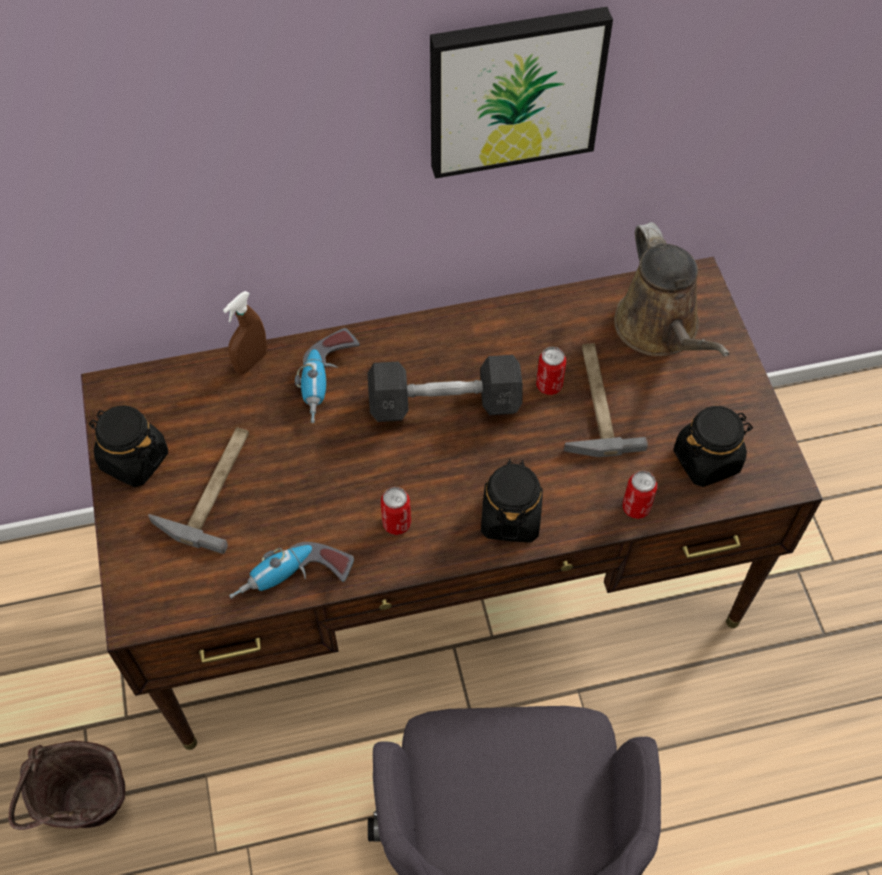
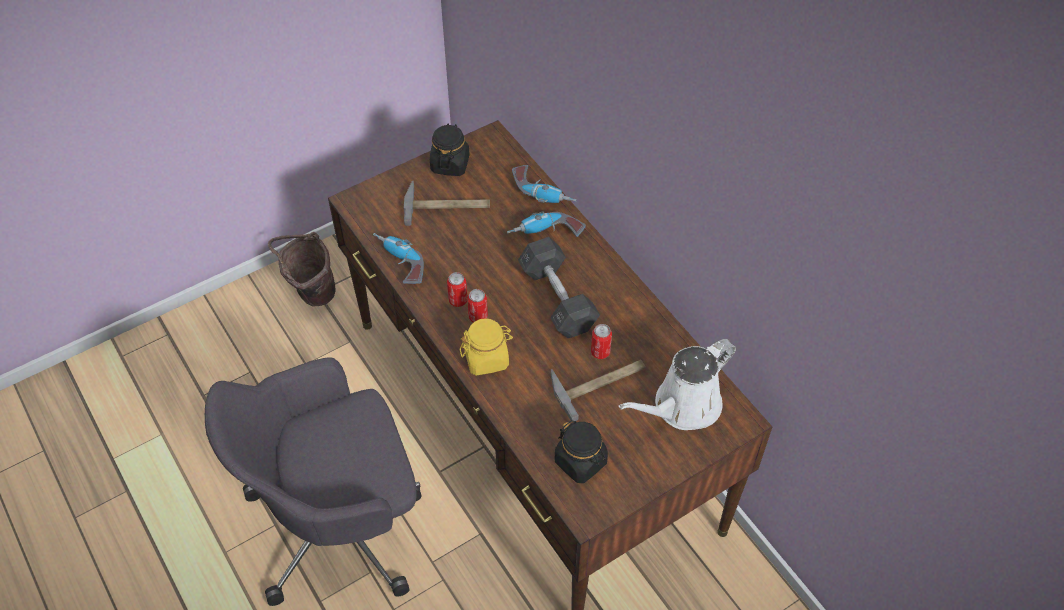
camera: 70 degrees right, 5 degrees down
brown spray bottle [223,291,267,374] -> power drill [512,165,577,203]
picture [430,7,613,179] -> none
black jar [481,459,543,542] -> yellow jar [460,318,513,376]
brown watering can [614,222,729,357] -> white watering can [619,339,736,430]
can [622,471,657,519] -> can moved to [467,289,488,323]

